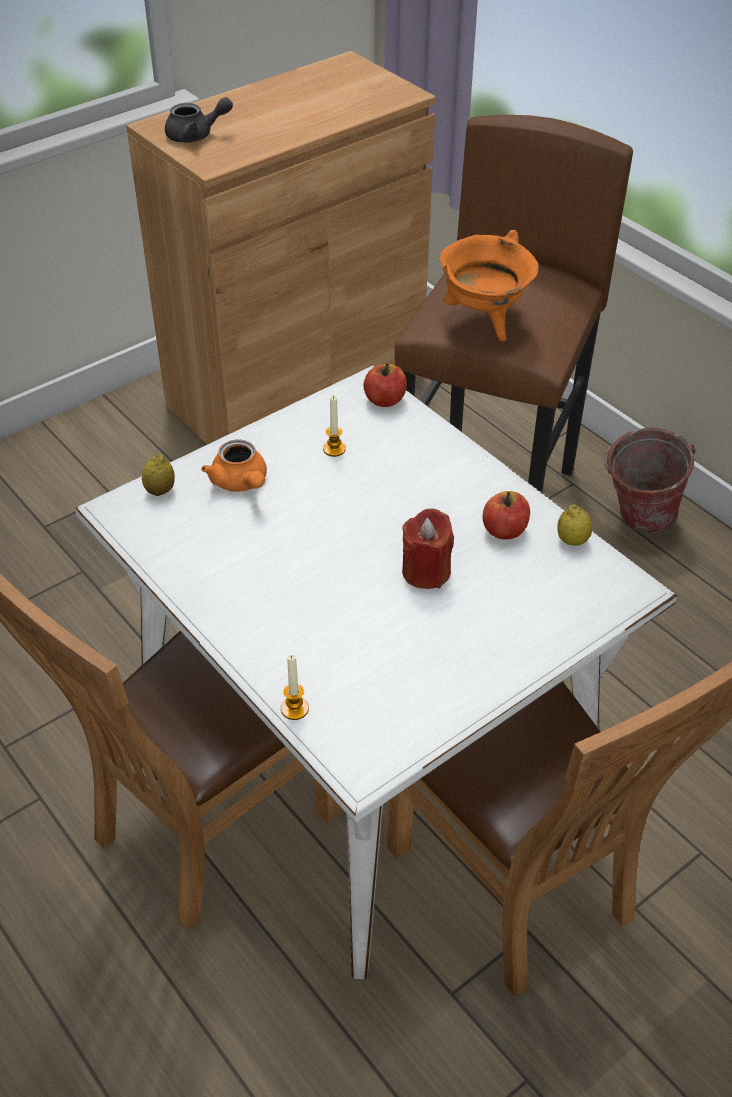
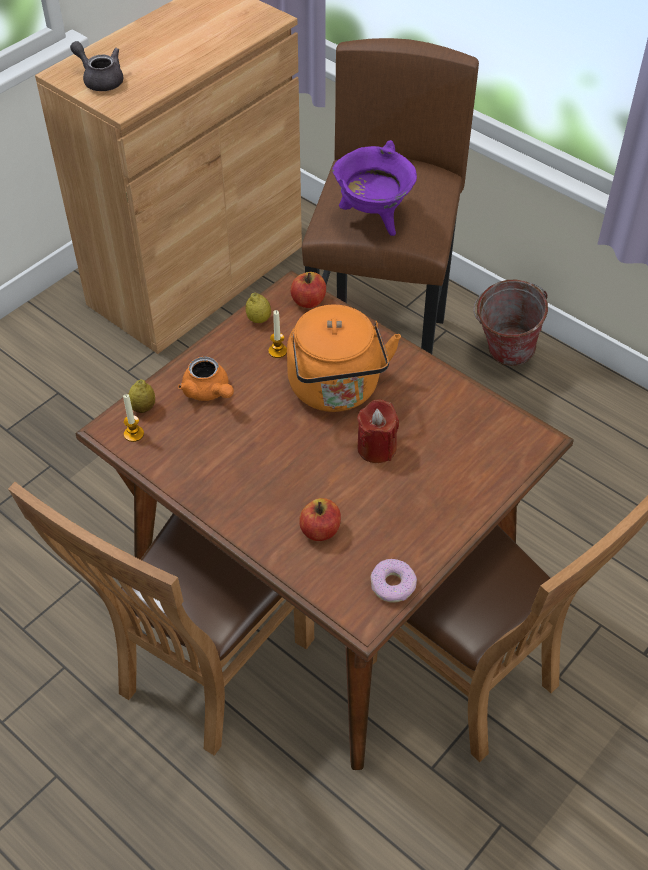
camera: 10 degrees left, 5 degrees up
white dining table [75,365,677,980] -> brown dining table [76,270,574,770]
grey teapot [165,97,233,143] -> grey teapot turned 120 degrees counterclockwise [70,41,124,91]
candle [281,655,309,720] -> candle moved to [123,394,144,442]
orange cooking pot [439,230,539,342] -> purple cooking pot [332,140,417,236]
apple [483,491,530,539] -> apple moved to [299,498,341,541]
lemon [557,504,592,546] -> lemon moved to [246,292,271,323]
none -> orange kettle [287,305,401,412]
none -> donut [371,559,417,603]

